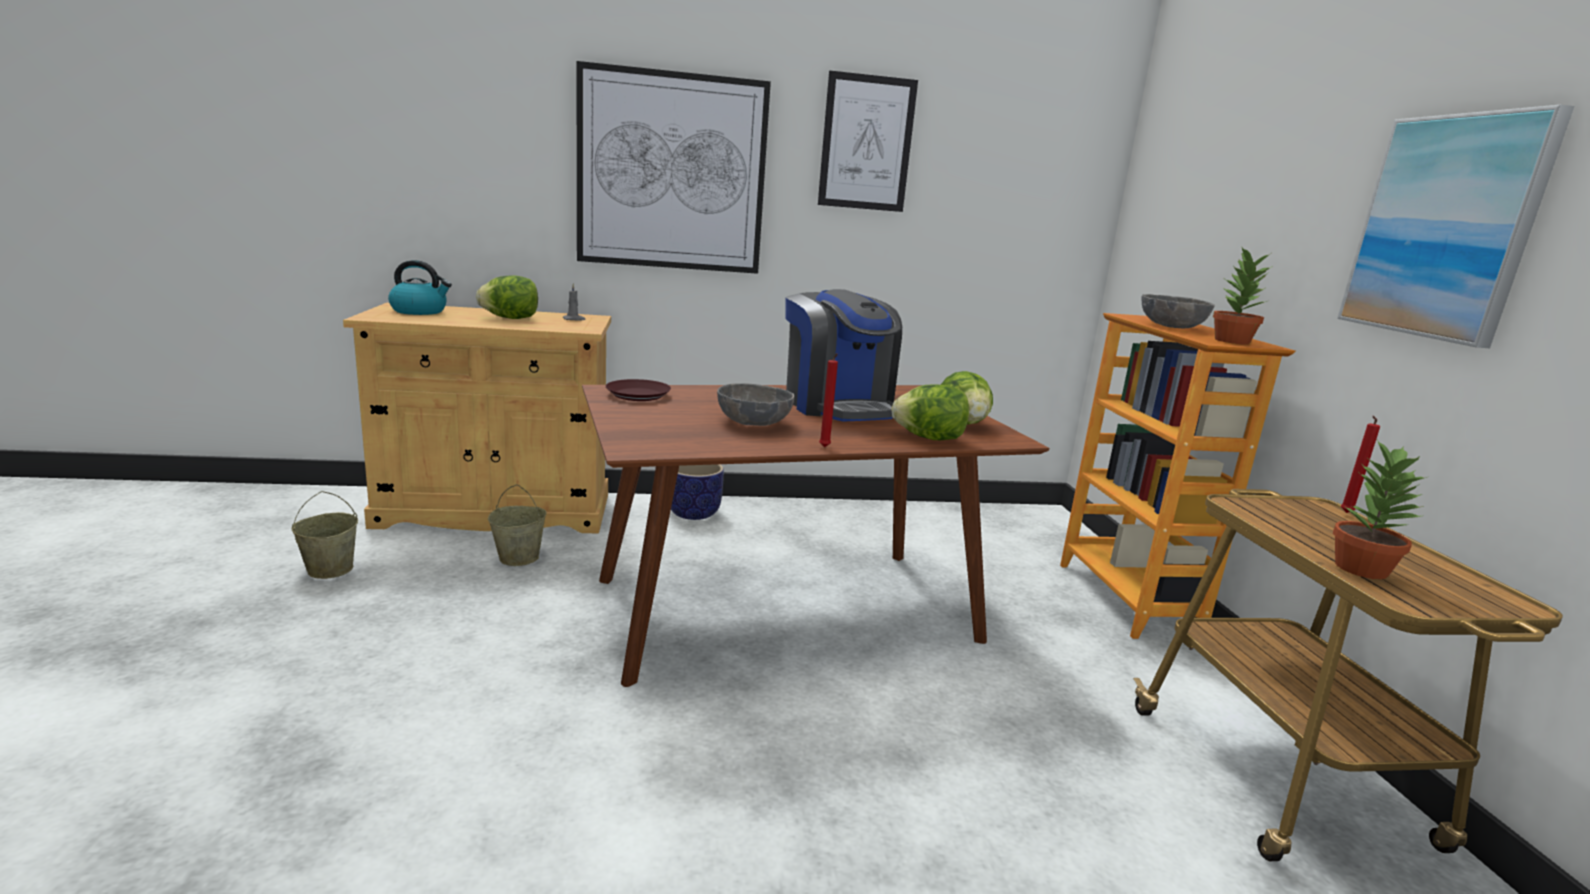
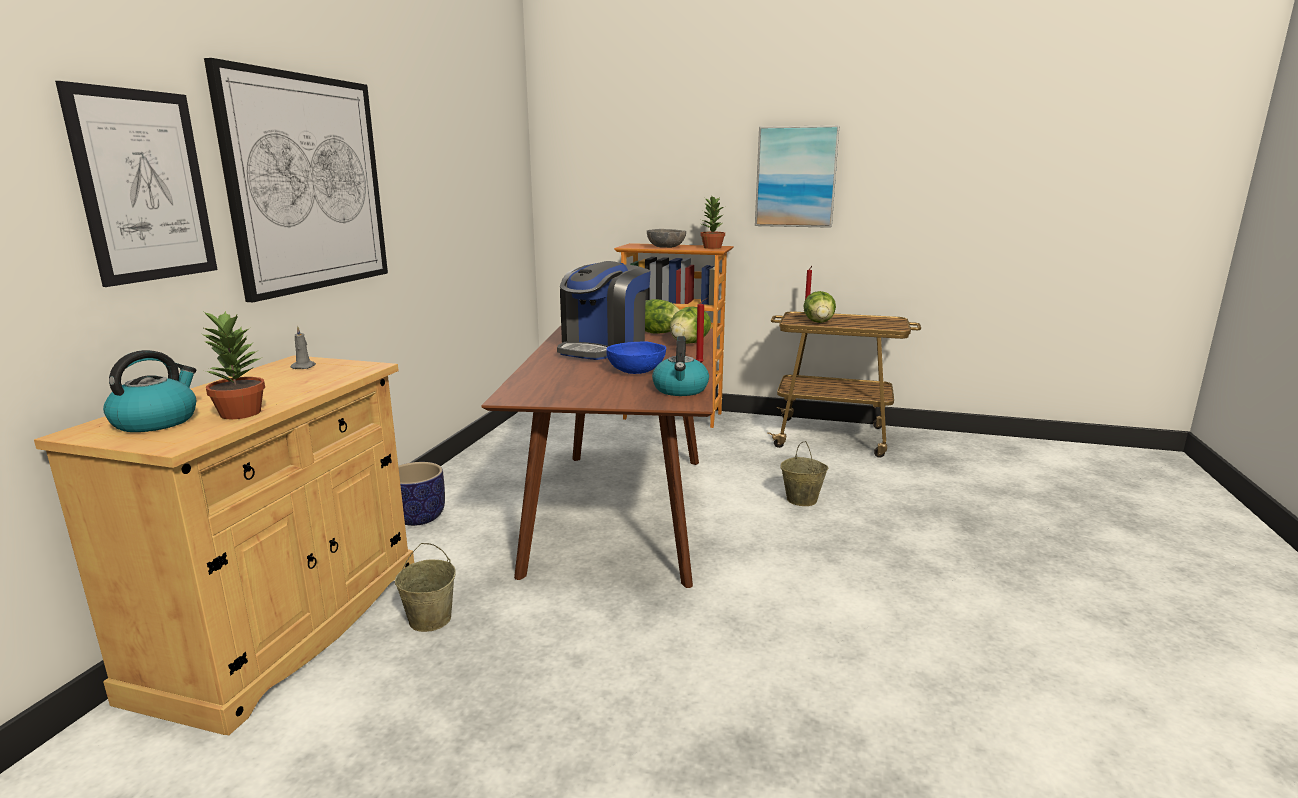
camera: 65 degrees left, 0 degrees up
beige bucket [292,491,358,579] -> beige bucket moved to [781,441,828,506]
lettuce [476,275,538,319] -> lettuce moved to [804,291,836,323]
brown plate [606,379,671,401] -> none
grey bowl [717,383,794,426] -> blue bowl [606,341,666,374]
coffee machine [785,289,902,421] -> coffee machine turned 120 degrees clockwise [557,261,651,360]
picture [818,71,918,212] -> picture moved to [55,81,217,287]
potted plant [1333,440,1427,580] -> potted plant moved to [201,310,265,419]
none -> kettle [652,336,709,396]

